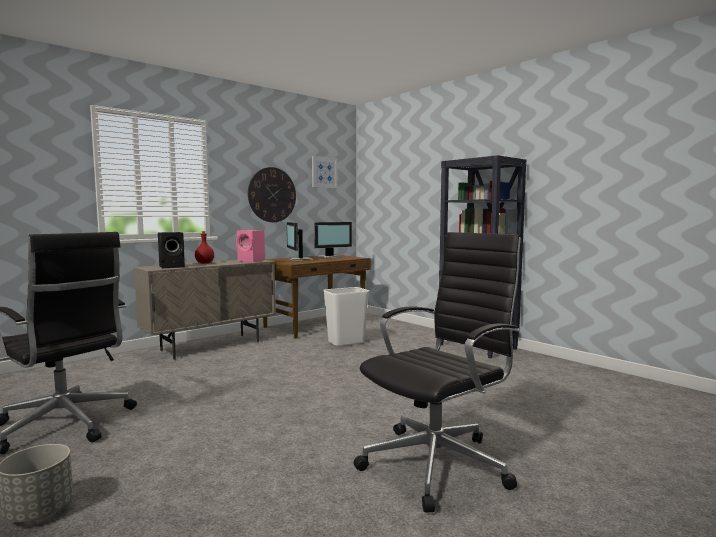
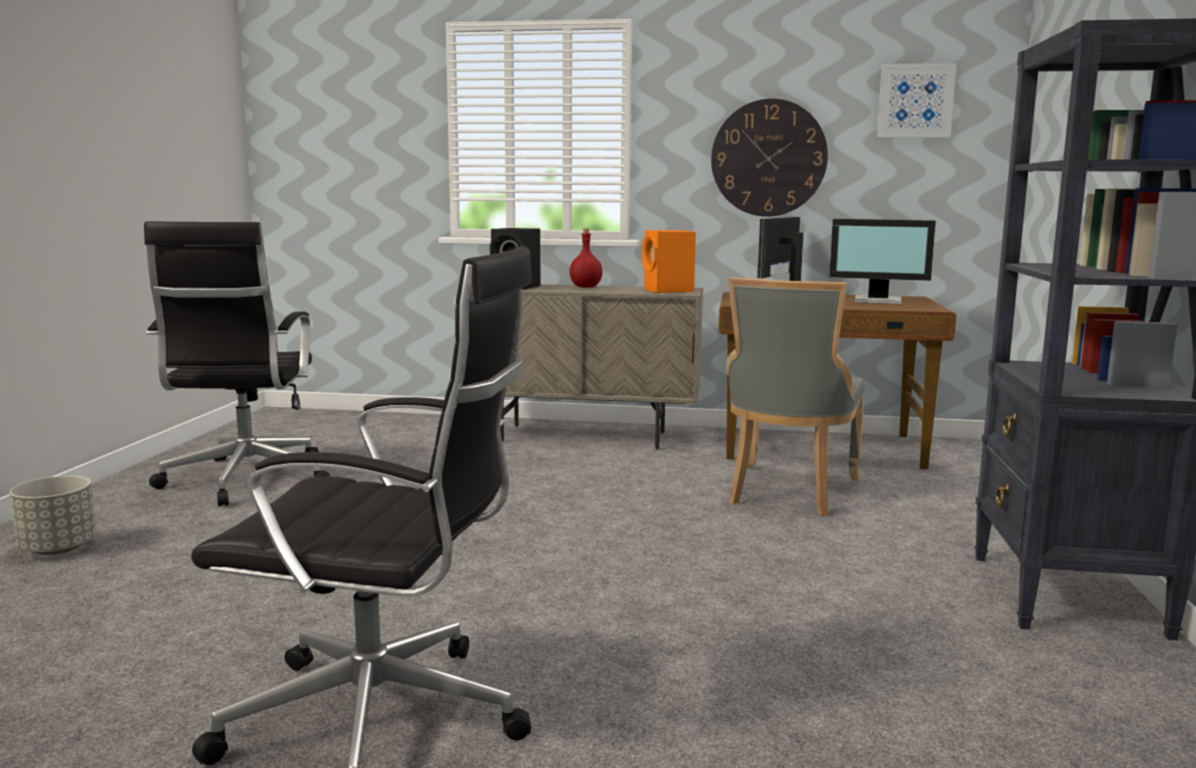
camera: 50 degrees right, 5 degrees up
pink speaker [236,230,265,262] -> orange speaker [642,230,696,293]
white trash can [323,287,369,347] -> grey chair [726,278,865,516]

